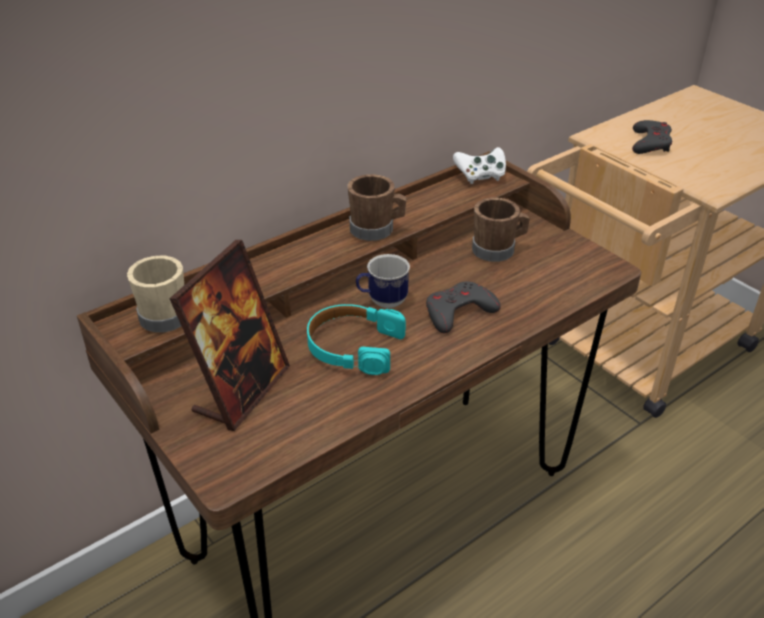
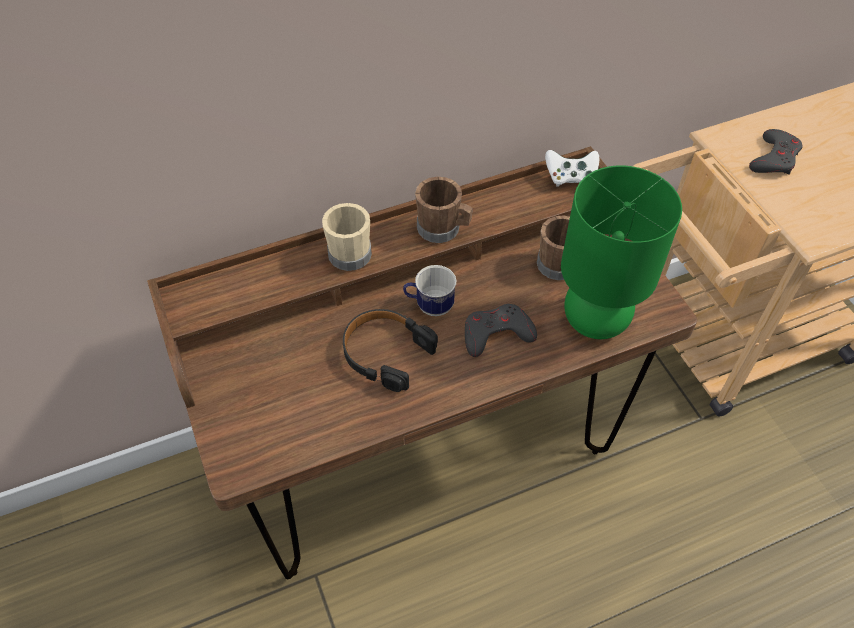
camera: 15 degrees right, 15 degrees up
beige mug [127,256,184,333] -> beige mug moved to [322,203,372,271]
picture frame [169,240,290,431] -> none
turquoise headphones [307,304,406,375] -> black headphones [343,309,438,392]
none -> green table lamp [561,165,682,339]

